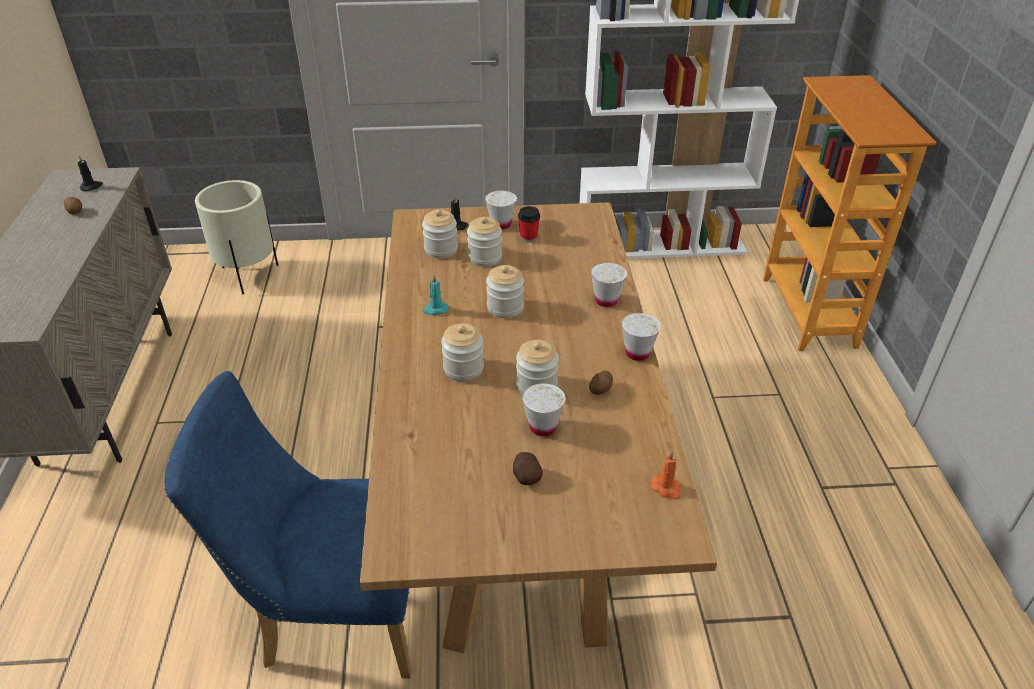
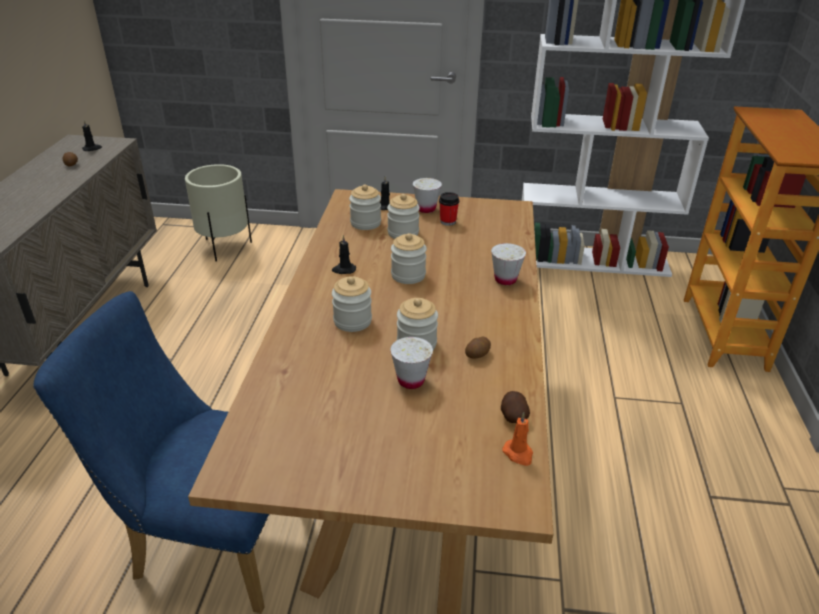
camera: 10 degrees right, 5 degrees down
turquoise candle [422,275,449,315] -> black candle [332,235,356,274]
potato [513,452,543,485] -> potato moved to [501,391,530,423]
white cup [622,313,661,361] -> none

